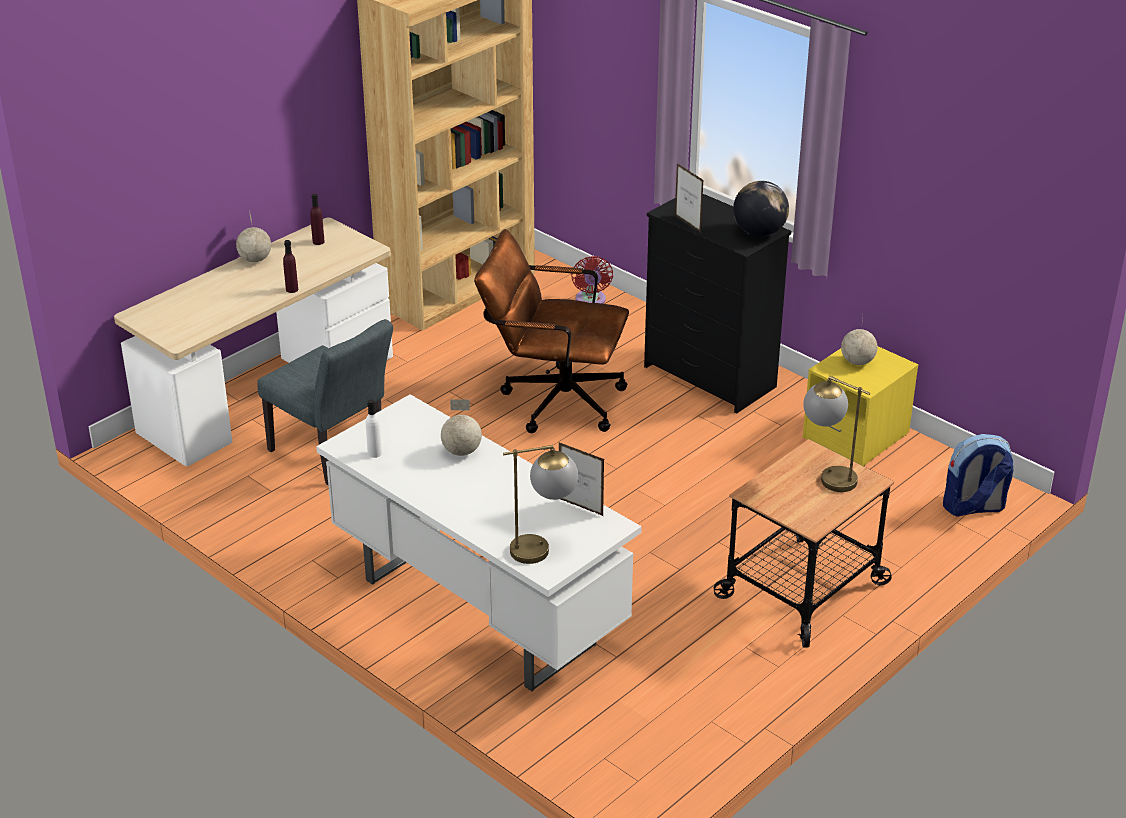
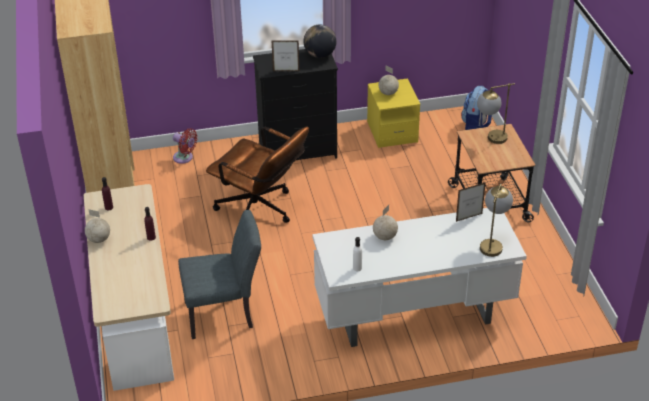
camera: 55 degrees left, 5 degrees up
brown office chair [474,229,629,433] -> brown office chair turned 105 degrees counterclockwise [206,127,309,223]

